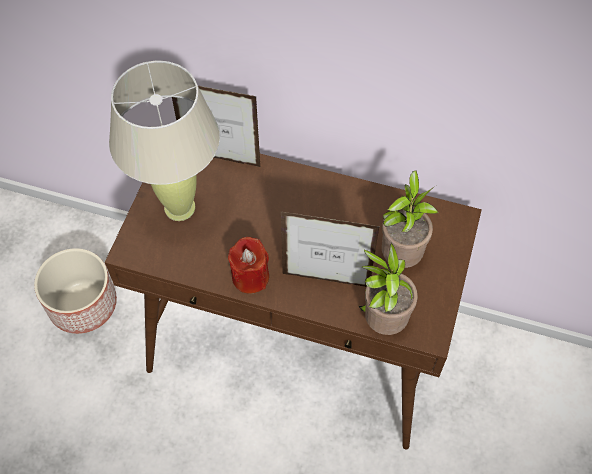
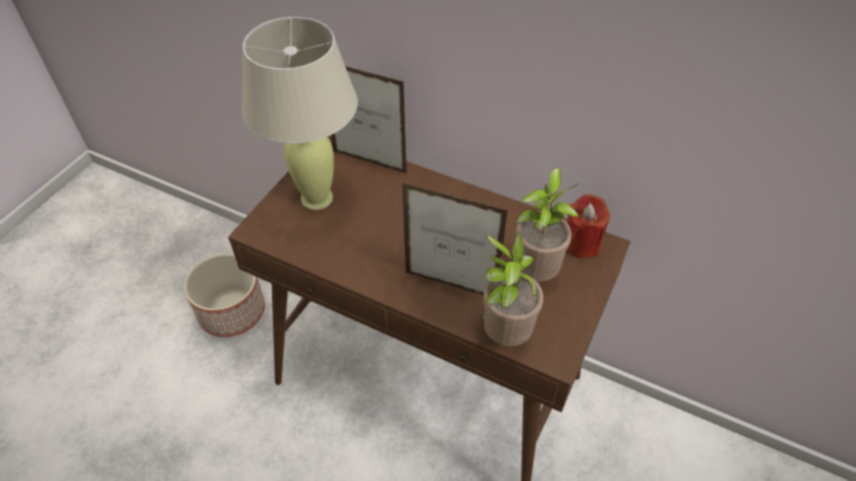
camera: 10 degrees right, 10 degrees down
red candle [228,237,269,294] -> red candle moved to [566,194,610,258]

